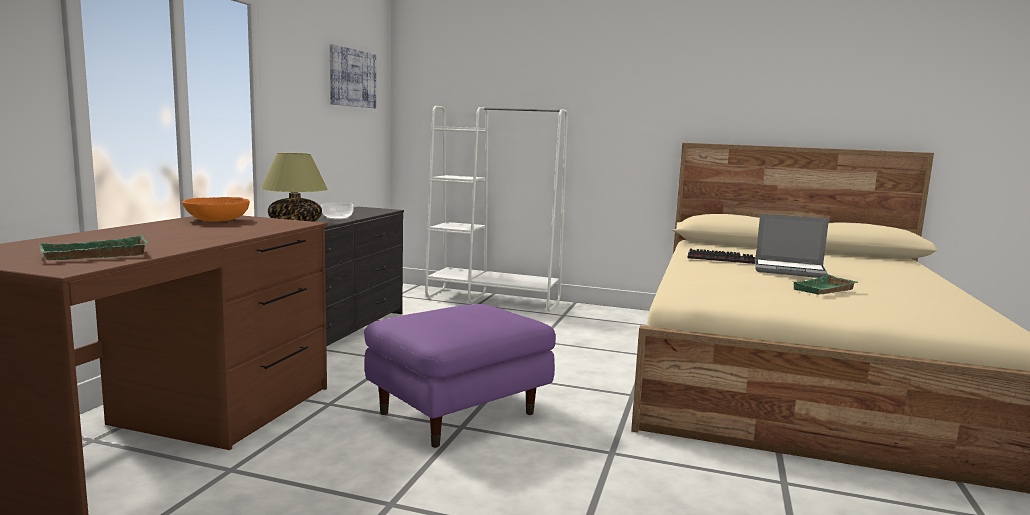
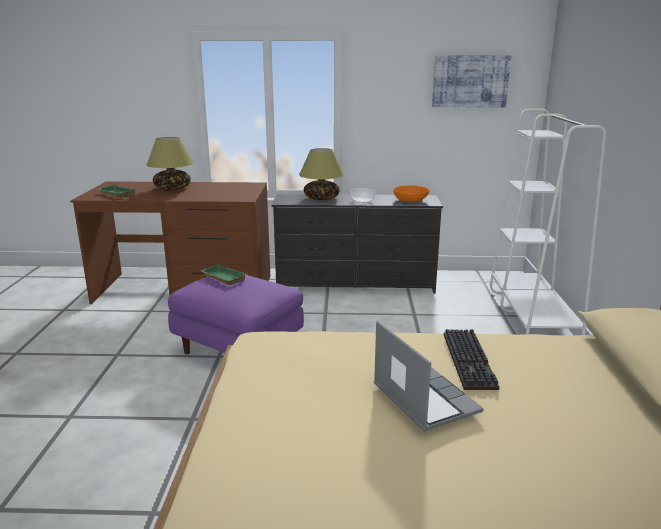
camera: 75 degrees right, 10 degrees up
orange bowl [182,197,250,222] -> orange bowl moved to [393,185,429,202]
laptop [755,214,829,278] -> laptop turned 150 degrees clockwise [374,321,484,431]
green tray [794,275,858,295] -> green tray moved to [201,264,247,285]
none -> table lamp [147,137,194,190]

